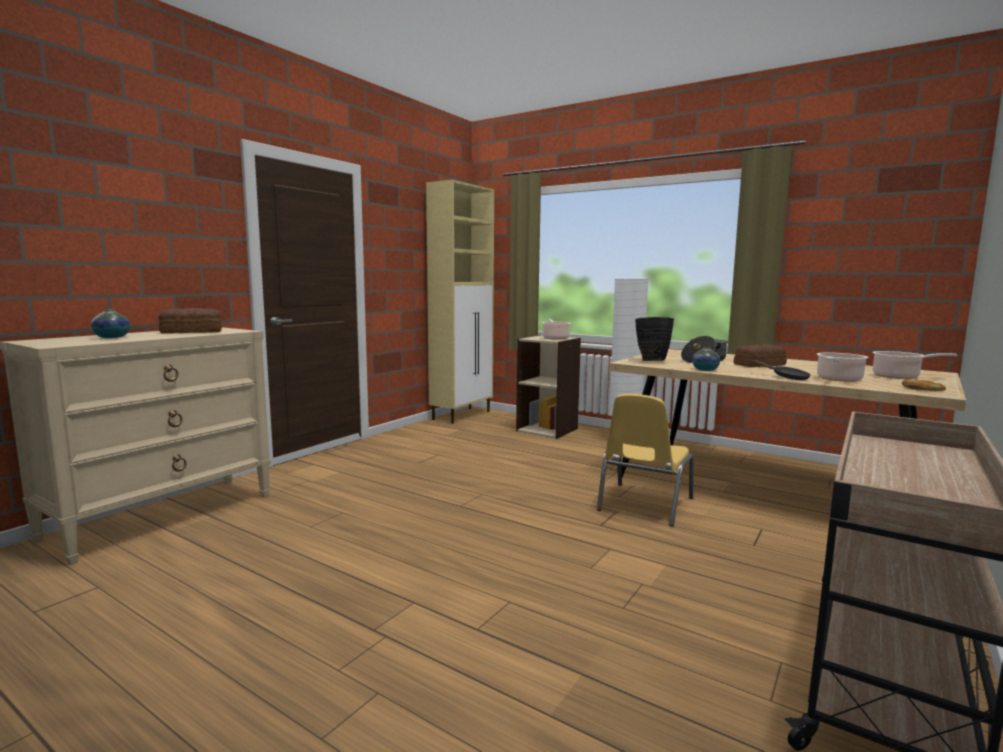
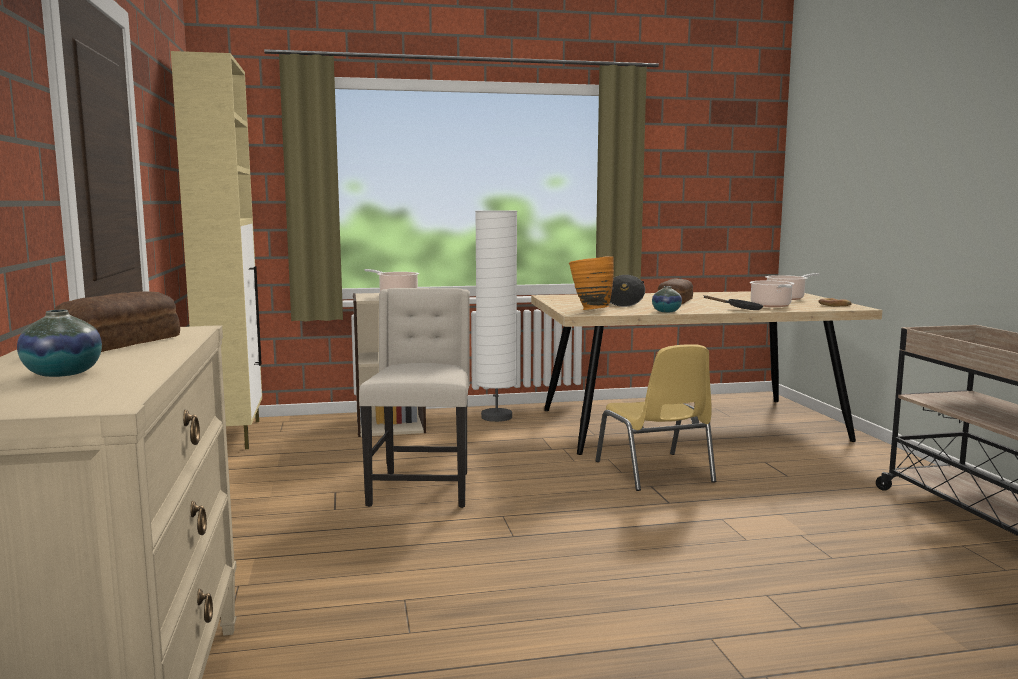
camera: 45 degrees left, 0 degrees up
black vase [635,317,674,361] -> orange vase [569,257,614,310]
none -> beige chair [359,288,470,508]

